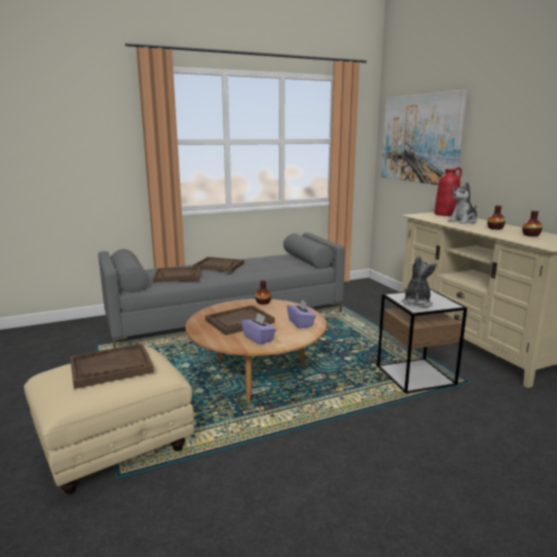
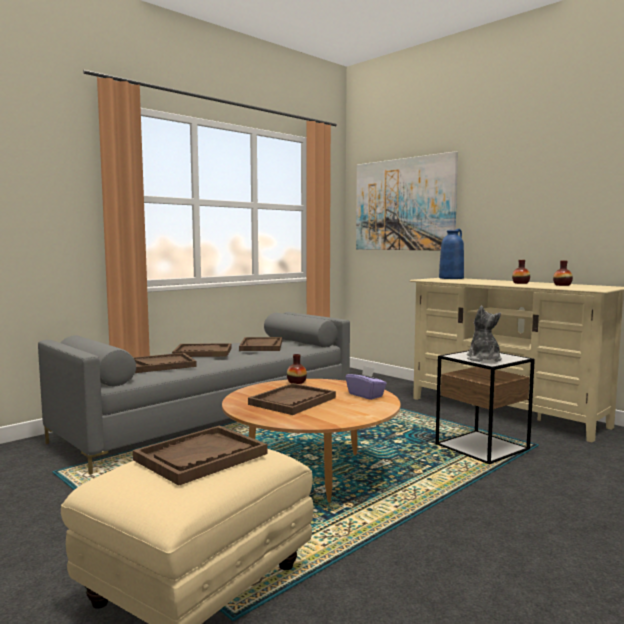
camera: 20 degrees left, 10 degrees down
purple tissue box [241,312,276,344] -> none
red vase [434,167,462,216] -> blue vase [439,229,464,279]
plush toy [448,182,477,224] -> none
none -> brown tray [239,337,282,351]

